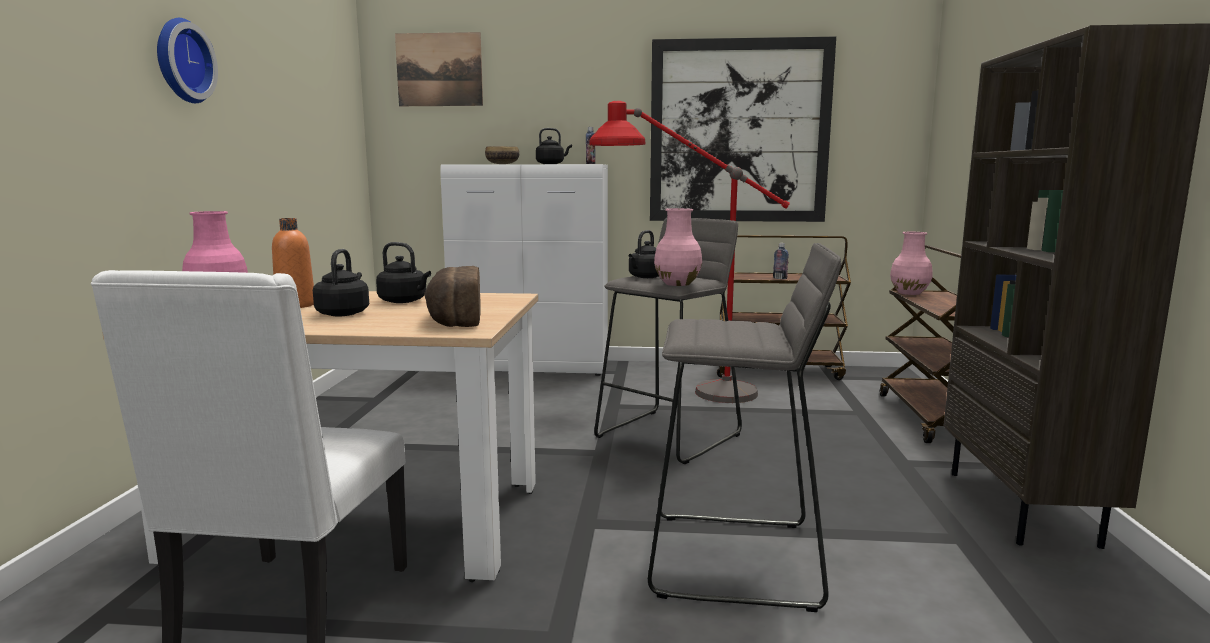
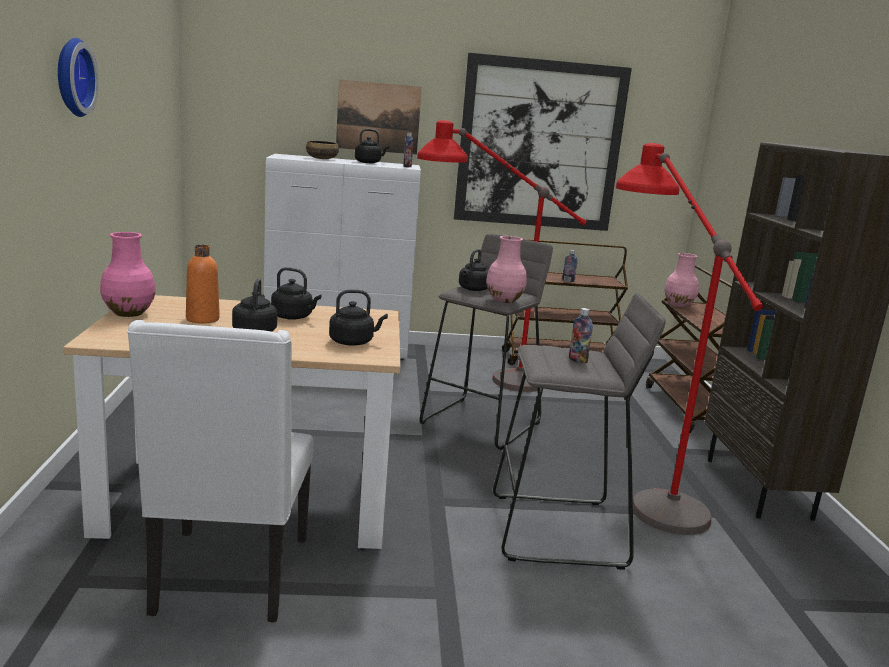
camera: 10 degrees left, 5 degrees up
picture [395,32,483,106] -> picture moved to [336,80,422,155]
bread [424,266,481,327] -> black kettle [329,289,388,346]
none -> bottle [569,308,593,364]
none -> red floor lamp [616,143,763,535]

